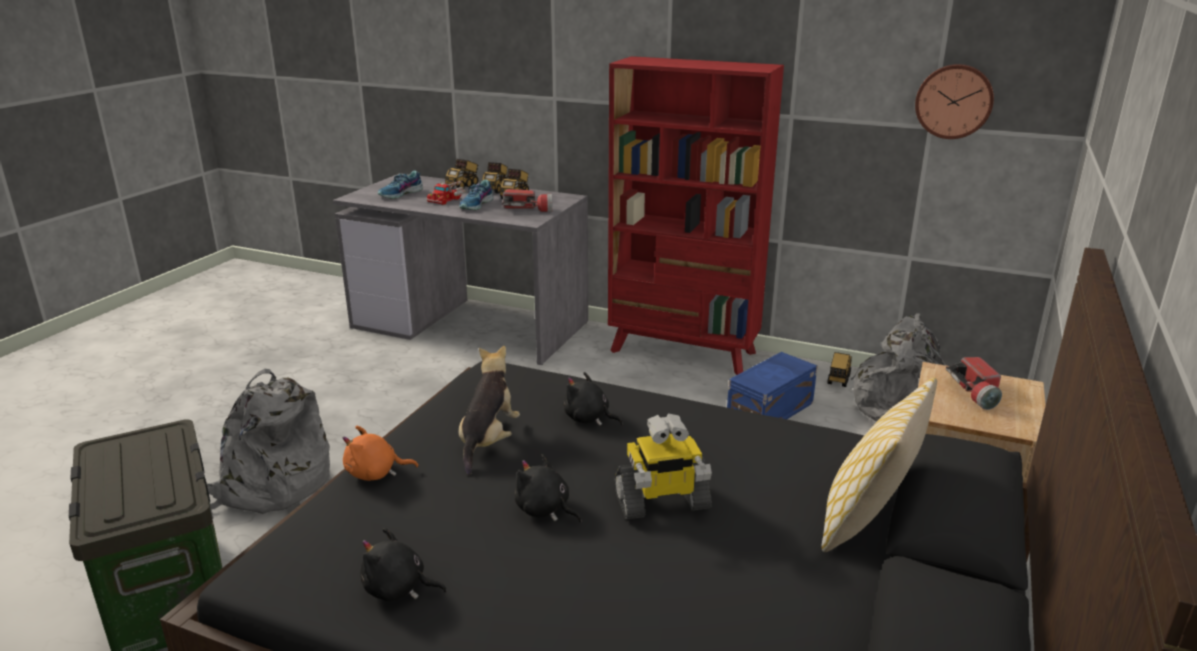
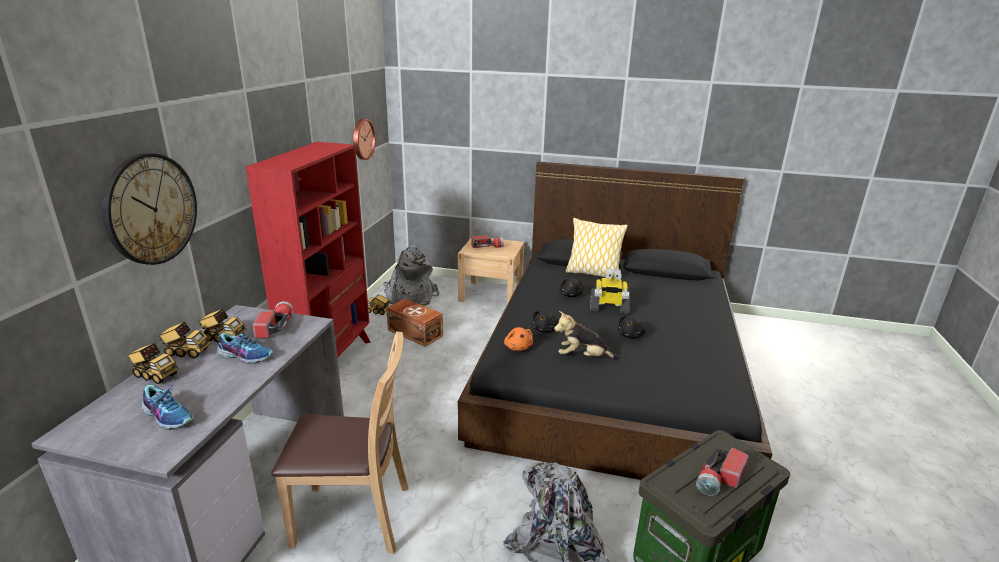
camera: 100 degrees left, 0 degrees up
orange plush toy [342,426,419,481] -> orange plush toy moved to [504,327,533,351]
black plush toy [360,528,447,601] -> black plush toy moved to [559,278,584,297]
toy truck [427,180,466,205] -> none
toy robot [614,413,712,520] -> toy robot turned 120 degrees clockwise [590,268,630,315]
blue storage box [727,352,817,419] -> brown storage box [386,299,443,347]
none -> wall clock [102,153,197,265]
none -> brown chair [271,331,409,554]
none -> flashlight [696,448,749,496]

